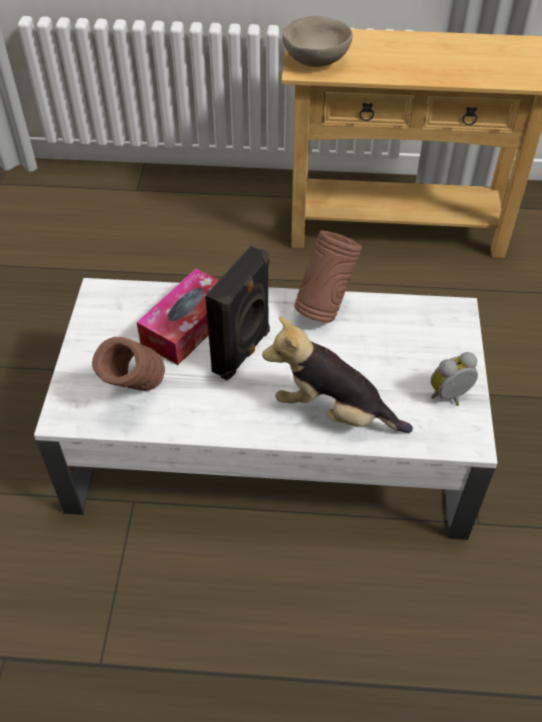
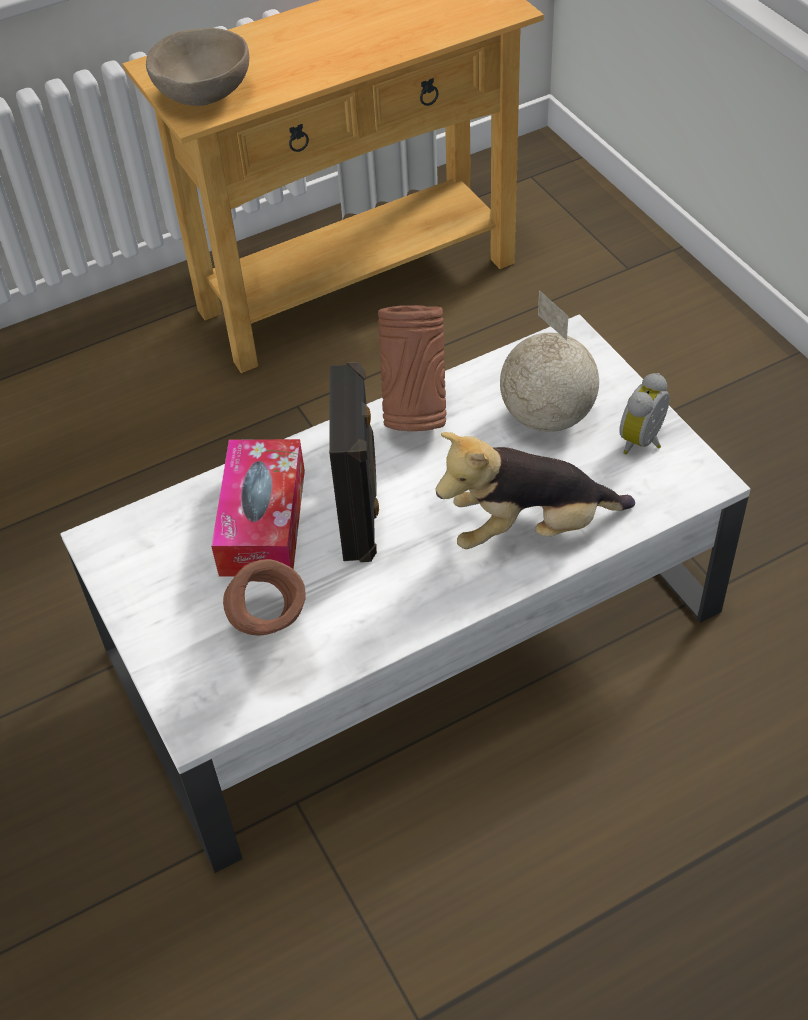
camera: 30 degrees left, 0 degrees up
none -> globe [500,290,599,432]

